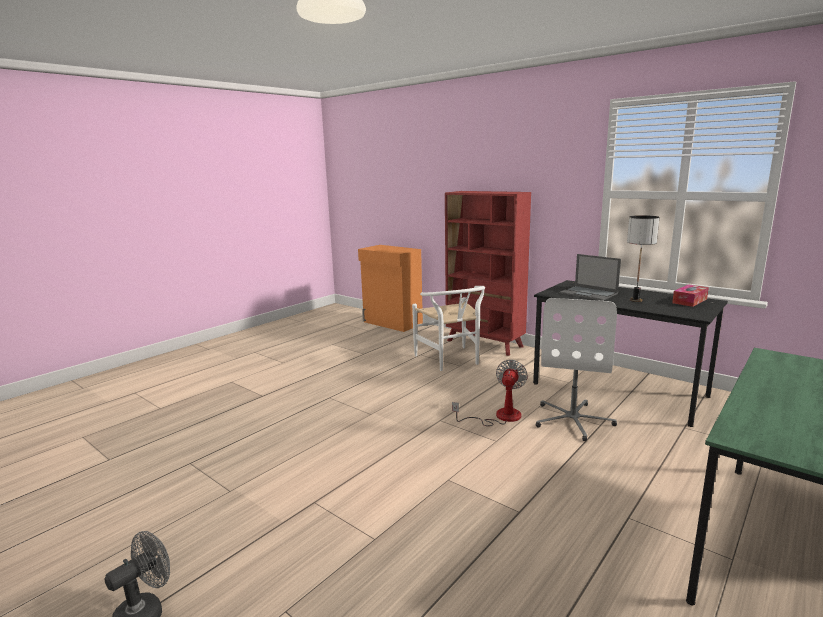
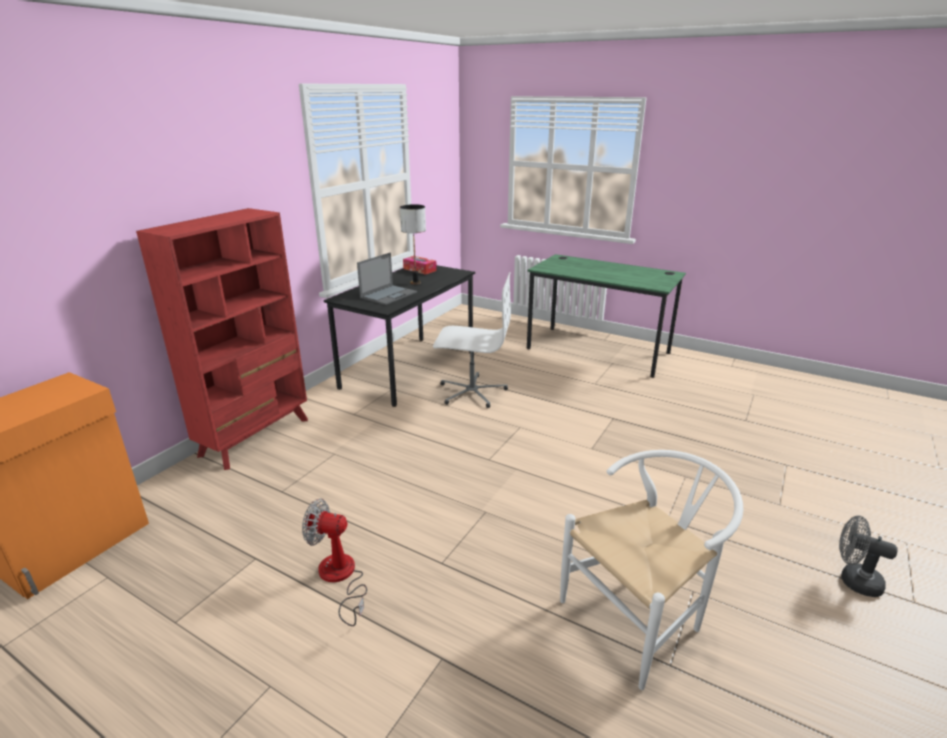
camera: 100 degrees left, 10 degrees up
white chair [412,286,485,371] -> white chair moved to [560,450,743,690]
fan [452,360,528,426] -> fan moved to [302,498,367,626]

